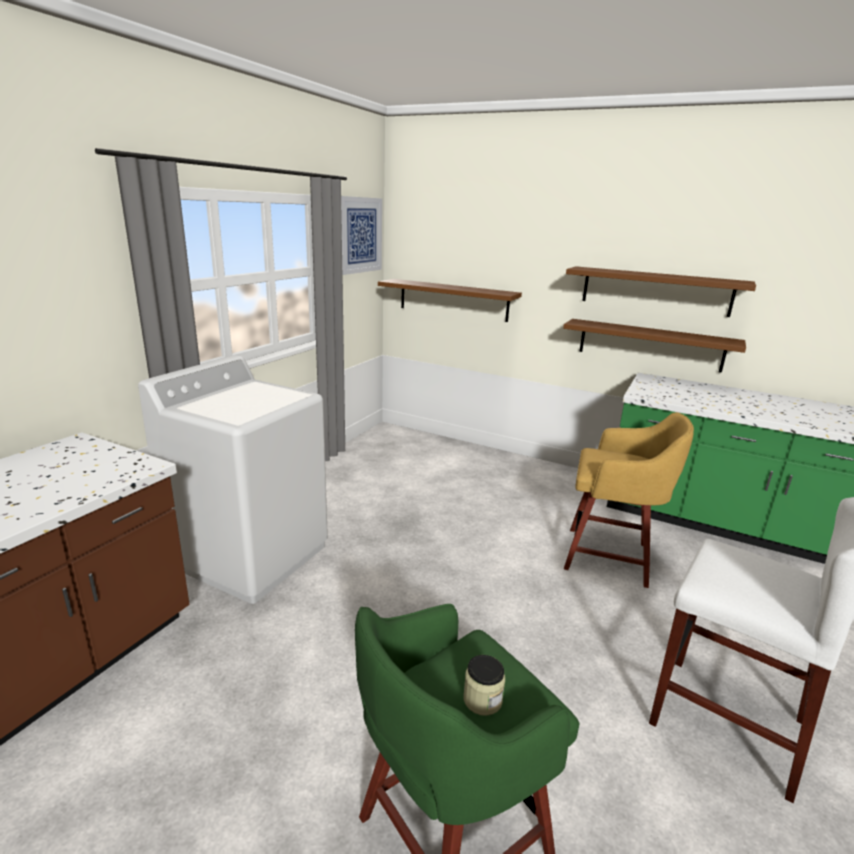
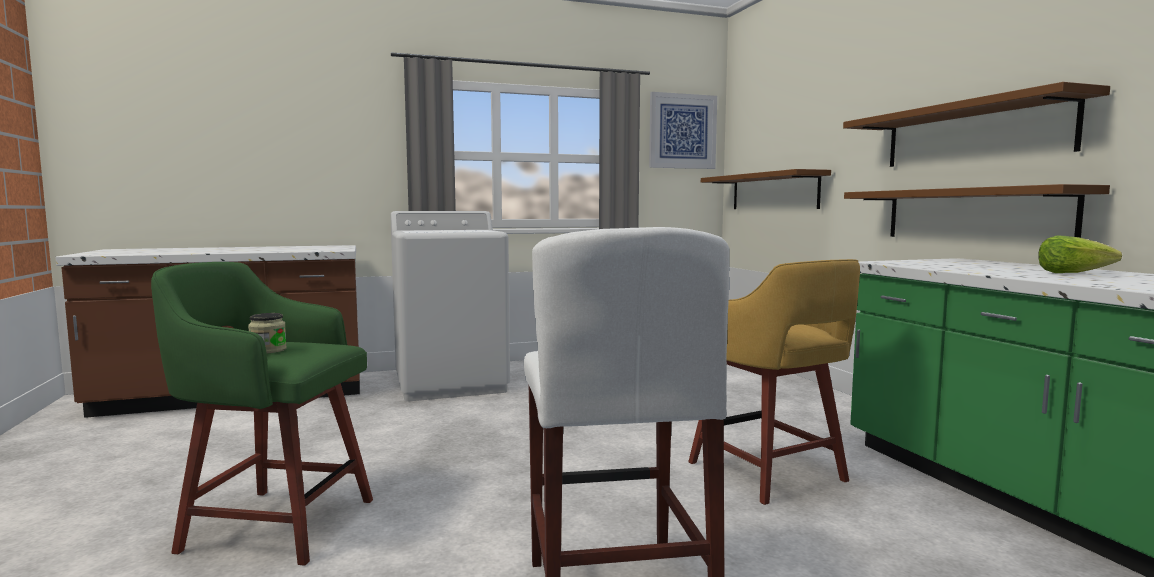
camera: 45 degrees right, 15 degrees down
none -> lettuce [1038,236,1122,273]

